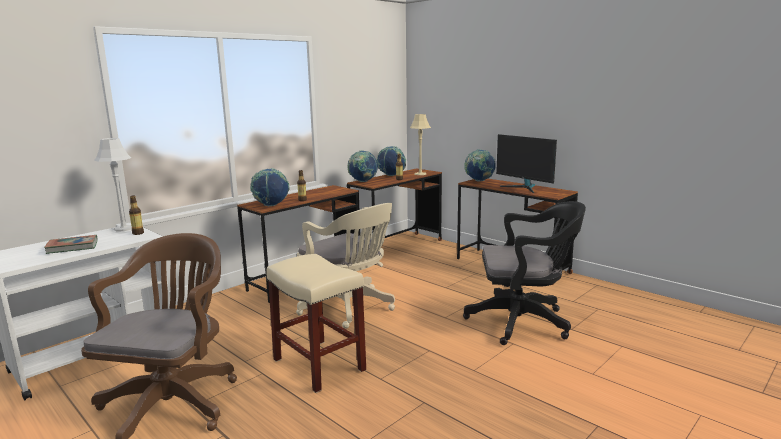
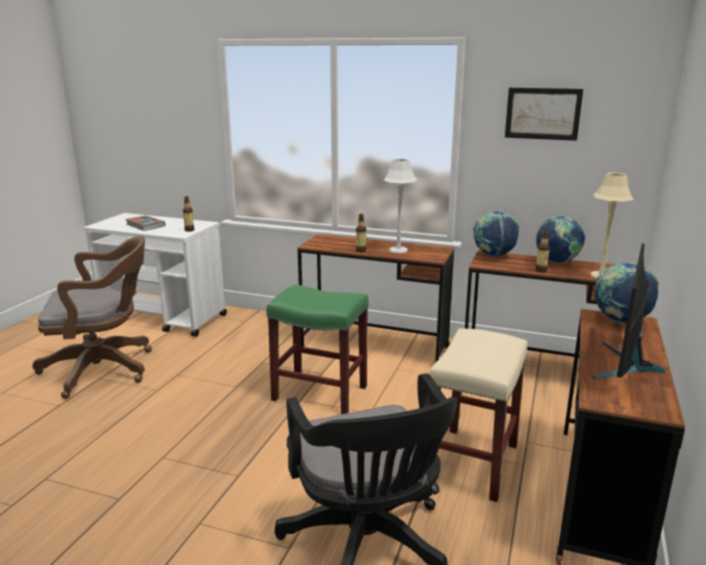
camera: 65 degrees right, 5 degrees up
grey table lamp [94,138,132,231] -> grey table lamp moved to [384,158,417,253]
globe [250,168,290,206] -> none
beige stool [266,254,366,393] -> beige stool moved to [429,328,527,502]
beige office chair [296,203,395,329] -> green stool [267,285,369,414]
none -> picture [505,88,583,141]

